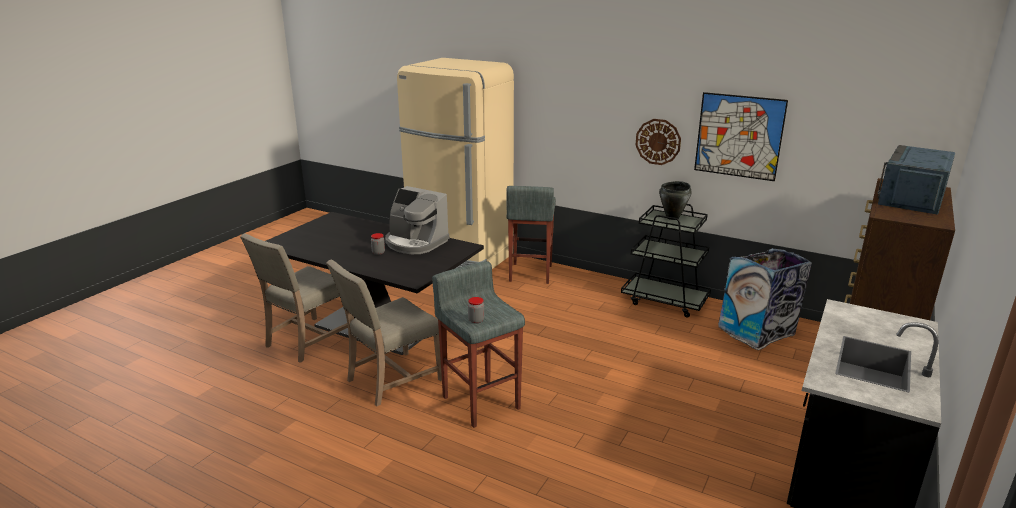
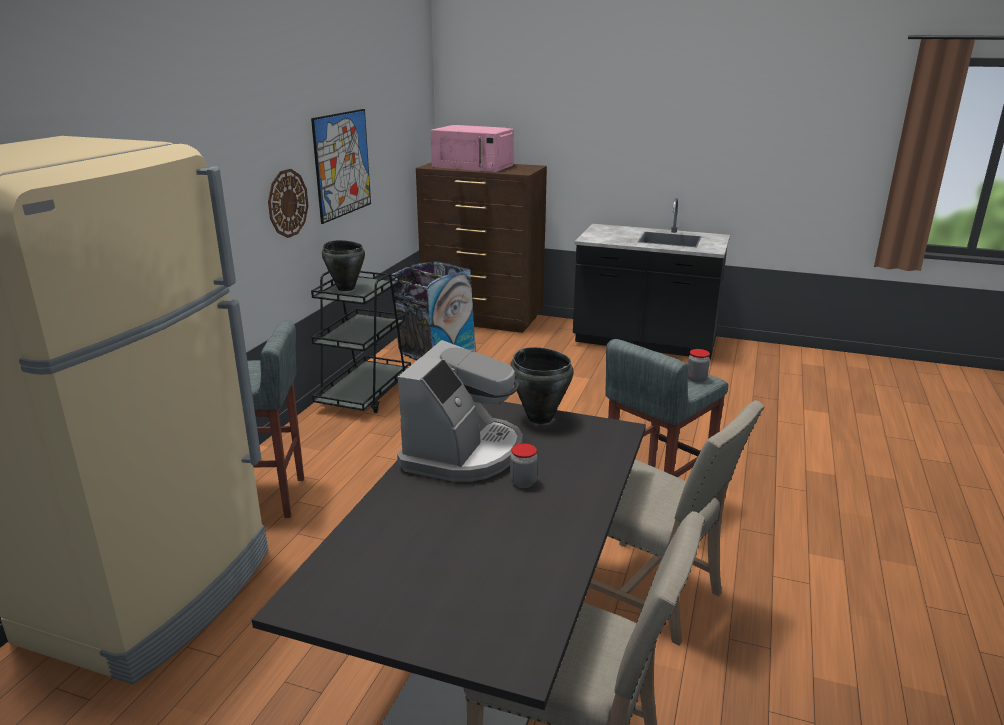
camera: 100 degrees left, 0 degrees up
blue microwave [877,145,955,215] -> pink microwave [431,125,513,172]
none -> black cooking pot [510,347,574,424]

